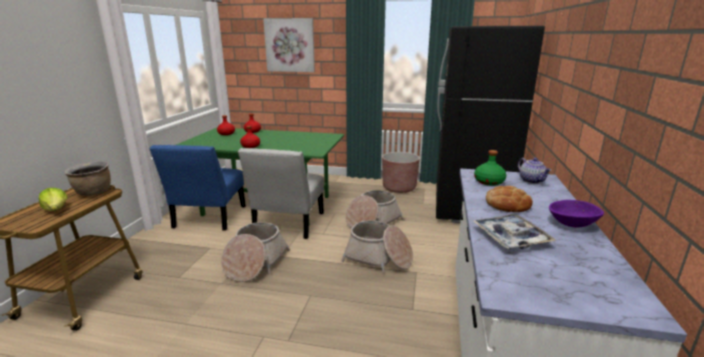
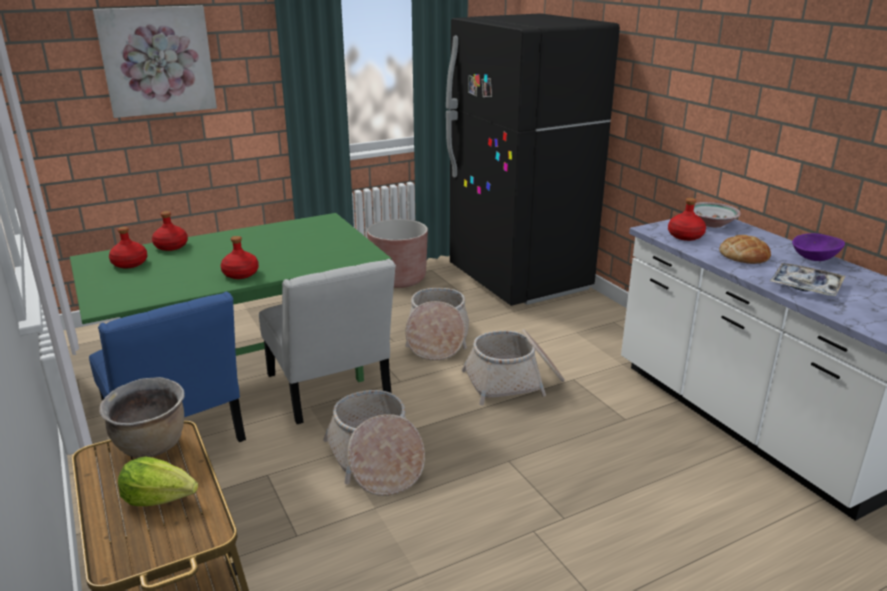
camera: 40 degrees left, 5 degrees up
green bottle [474,150,506,186] -> red bottle [668,198,706,241]
teapot [518,158,551,184] -> bowl [694,202,741,227]

